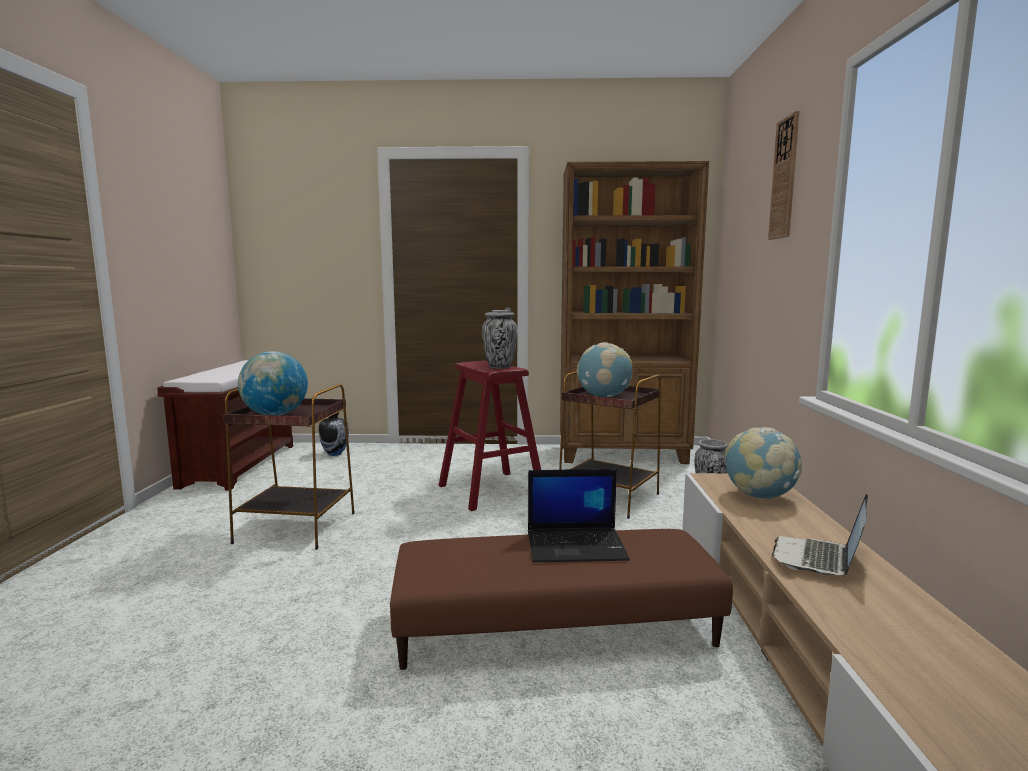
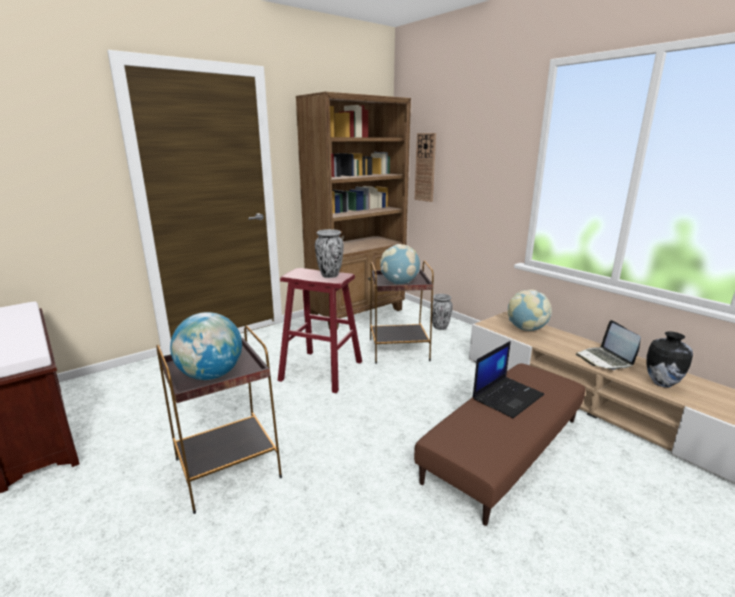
camera: 40 degrees left, 10 degrees up
vase [319,412,349,456] -> vase moved to [647,331,693,388]
wall clock [768,111,799,240] -> wall clock moved to [415,133,436,202]

